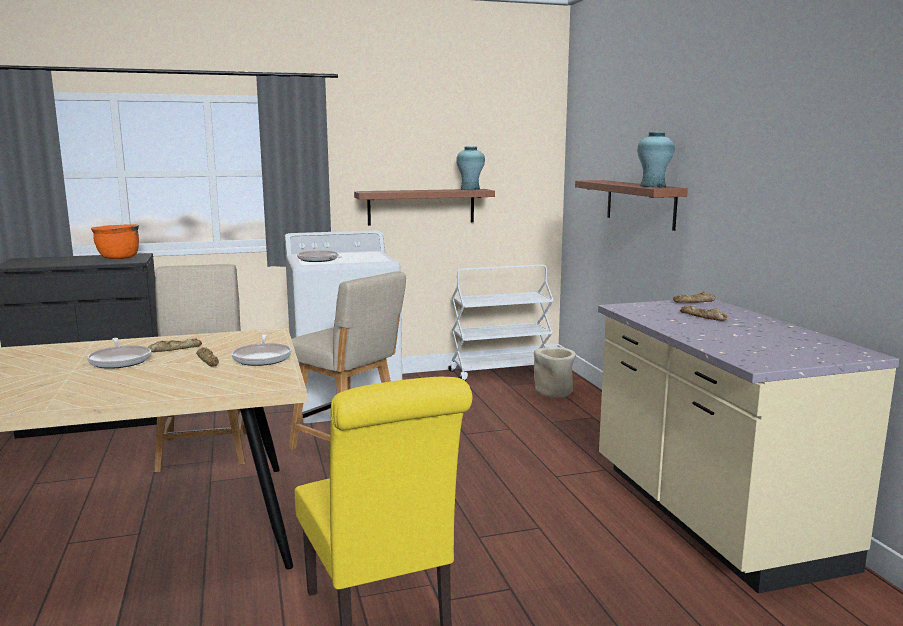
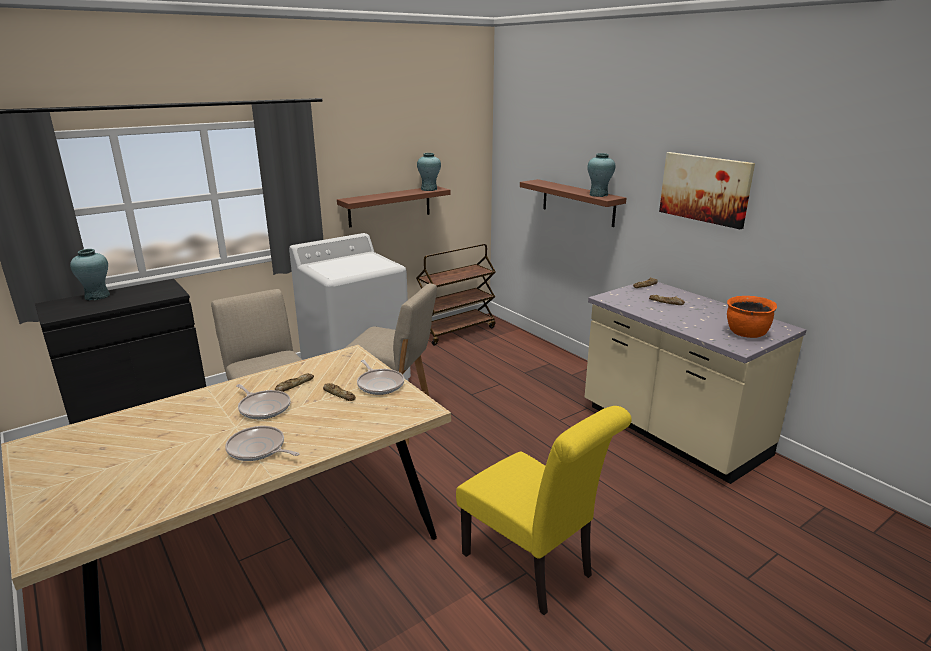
camera: 20 degrees left, 10 degrees up
orange cooking pot [91,224,139,259] -> orange cooking pot moved to [727,296,777,338]
frying pan [297,251,342,262] -> frying pan moved to [225,426,299,461]
white cart [448,265,554,381] -> brown cart [416,244,496,346]
beige planter [534,347,576,398] -> none
none -> turquoise vase [70,249,110,301]
none -> picture [659,152,755,229]

